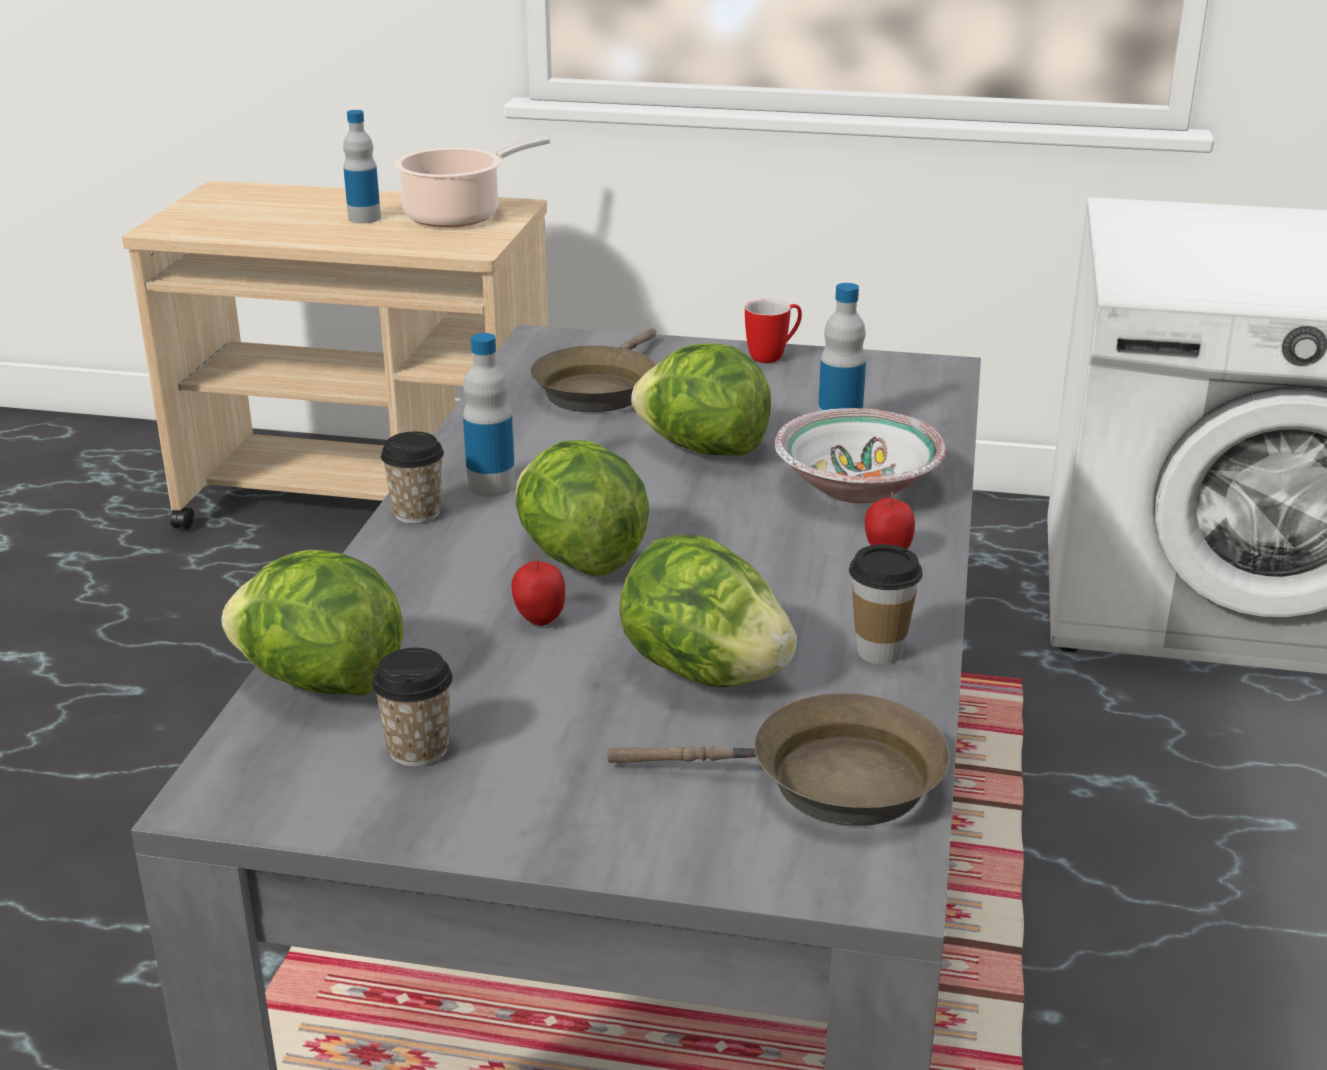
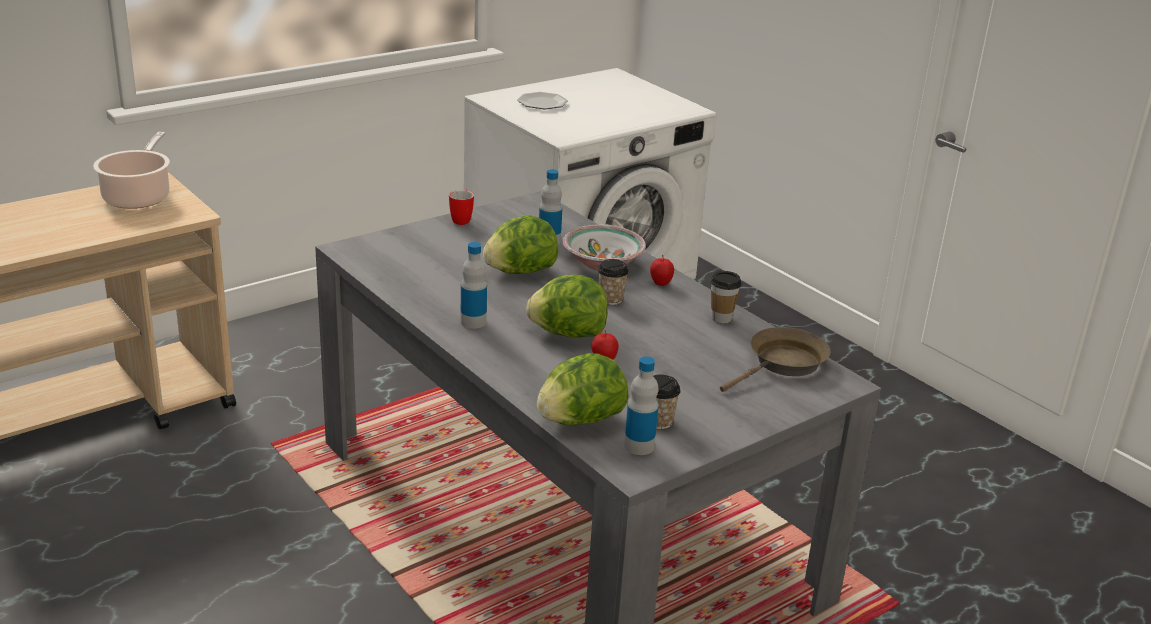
camera: 50 degrees left, 0 degrees up
bottle [343,110,381,223] -> bottle moved to [624,356,659,455]
cup [381,432,444,524] -> cup moved to [598,259,629,305]
brown frying pan [530,328,657,412] -> none
lettuce [619,535,797,687] -> none
none -> plate [517,92,568,109]

